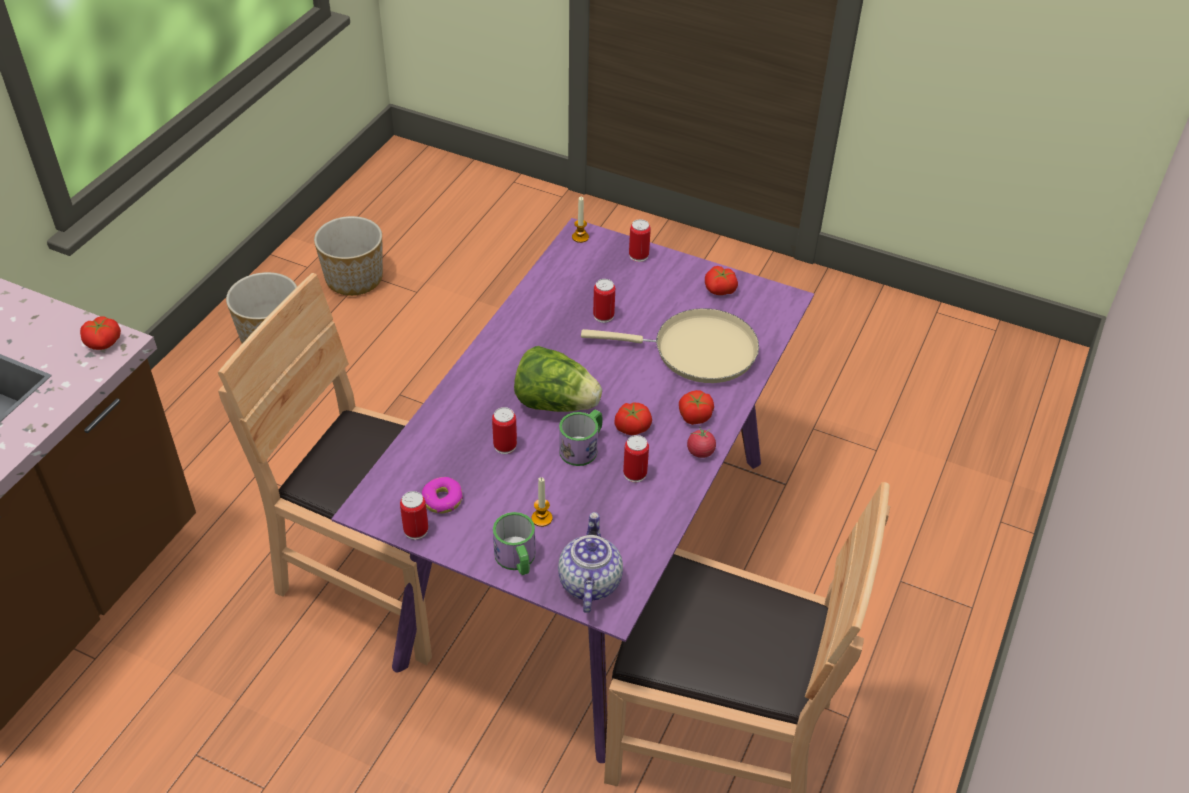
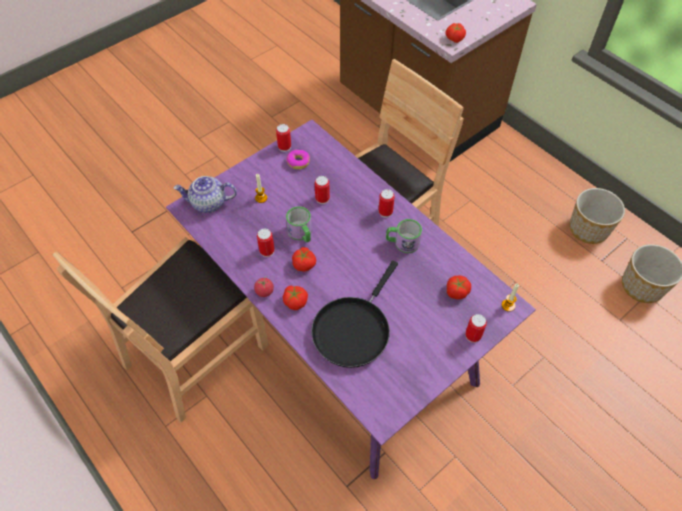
camera: 115 degrees right, 10 degrees up
mug [493,512,535,575] -> mug moved to [386,219,422,253]
lettuce [514,346,602,412] -> none
teapot [558,512,623,613] -> teapot turned 150 degrees clockwise [174,176,237,213]
beige frying pan [581,308,759,383] -> black frying pan [311,261,398,368]
can [593,279,615,323] -> can moved to [379,189,395,218]
tomato [705,266,738,295] -> tomato moved to [447,275,471,299]

